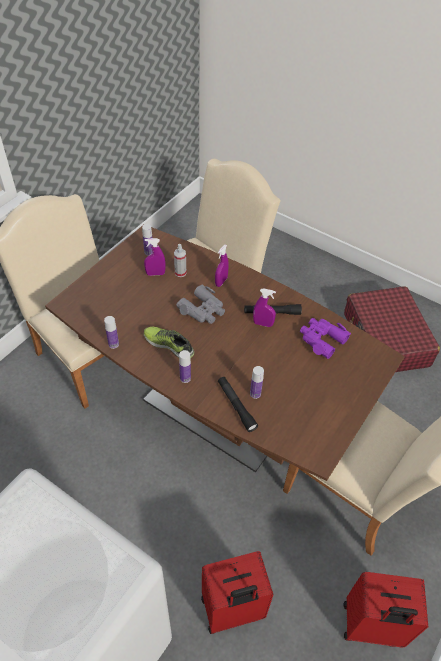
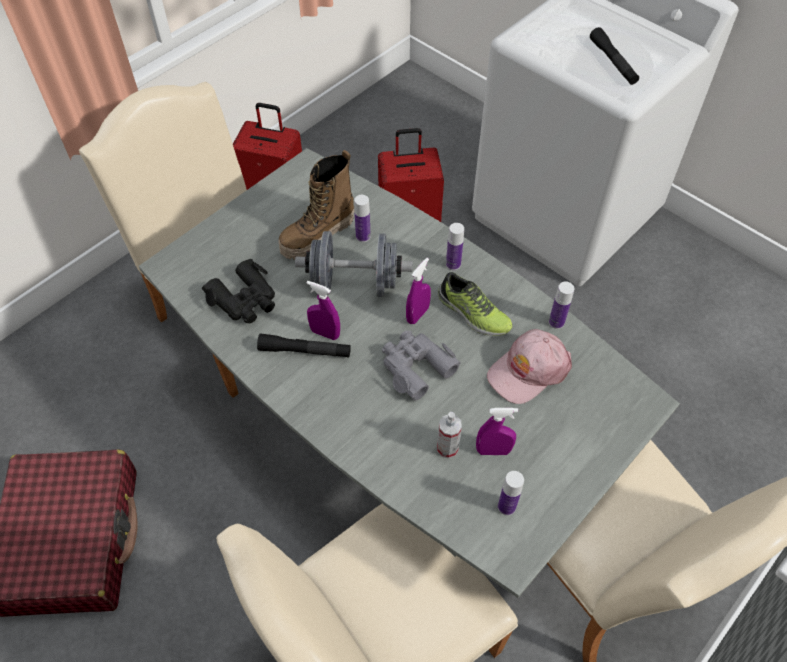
camera: 170 degrees left, 5 degrees up
brown dining table [45,225,405,481] -> grey dining table [139,148,680,598]
purple spray bottle [215,245,229,287] -> purple spray bottle moved to [406,258,431,324]
black flashlight [218,377,258,432] -> black flashlight moved to [590,27,639,85]
purple binoculars [300,318,351,359] -> black binoculars [202,259,275,323]
none -> boot [278,150,354,260]
none -> grey dumbbell [295,231,413,297]
none -> pink cap [487,329,572,404]

